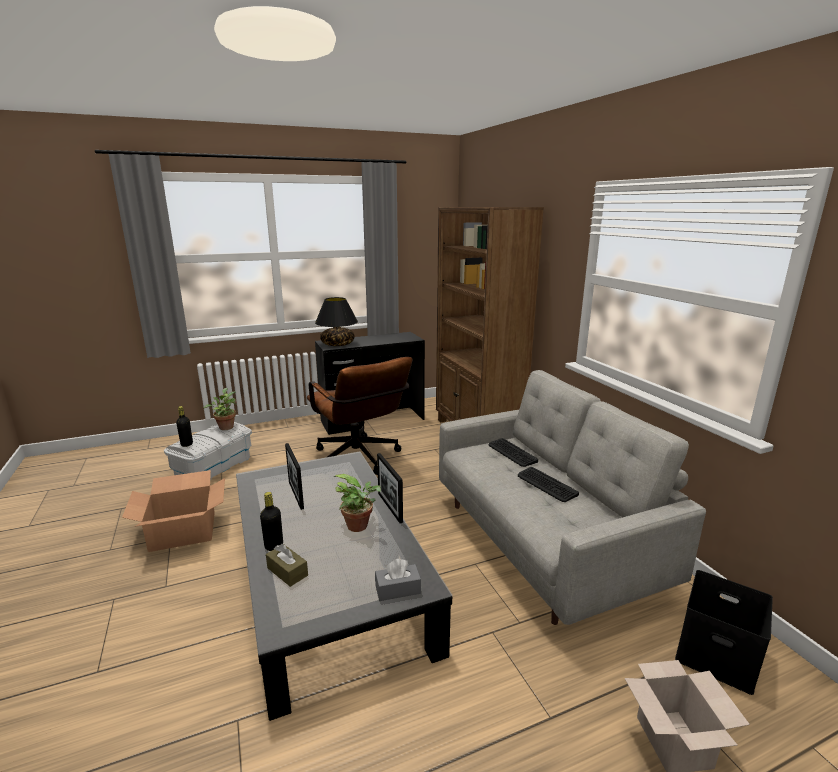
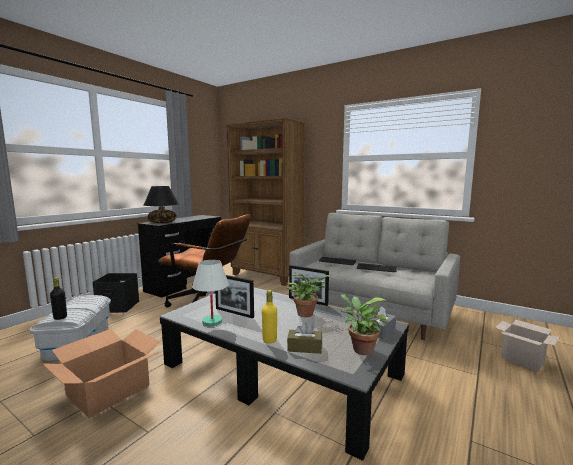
camera: 35 degrees left, 10 degrees down
potted plant [204,388,236,430] -> potted plant moved to [340,294,388,355]
black bottle [260,492,283,551] -> yellow bottle [262,290,277,344]
black storage box [675,570,773,695] -> black storage box moved to [92,273,139,313]
none -> white table lamp [192,260,229,326]

